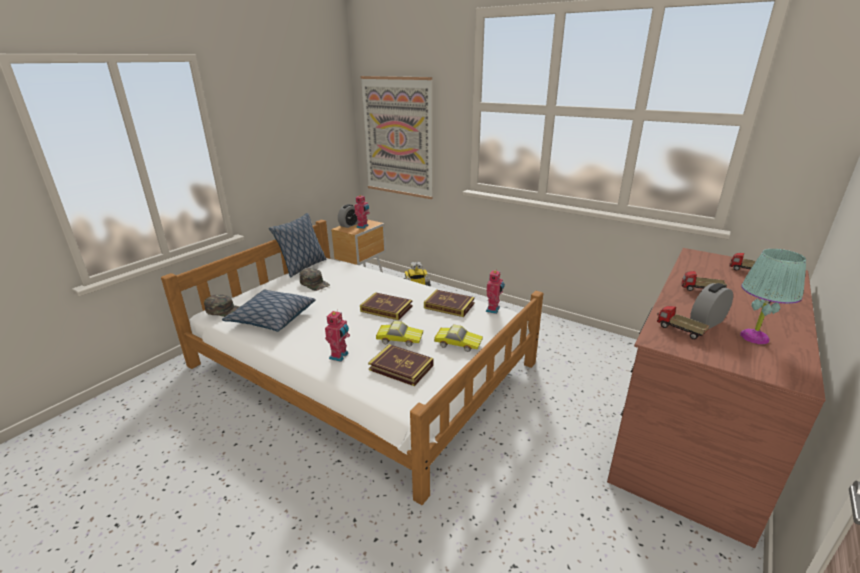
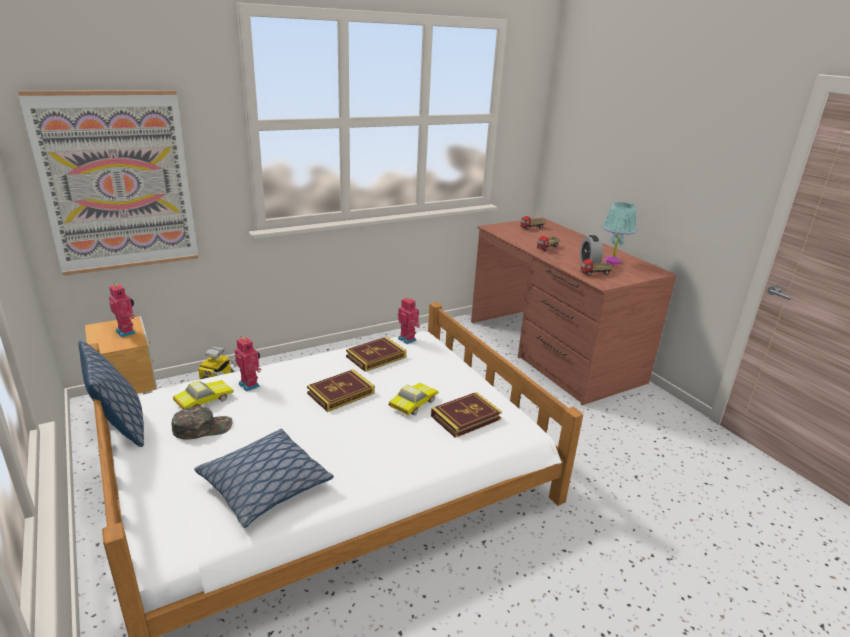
camera: 65 degrees left, 0 degrees up
green cap [204,294,240,317] -> none
toy robot [325,310,350,362] -> toy robot moved to [235,336,261,392]
alarm clock [338,204,358,228] -> none
toy car [434,324,483,352] -> toy car moved to [173,380,234,409]

